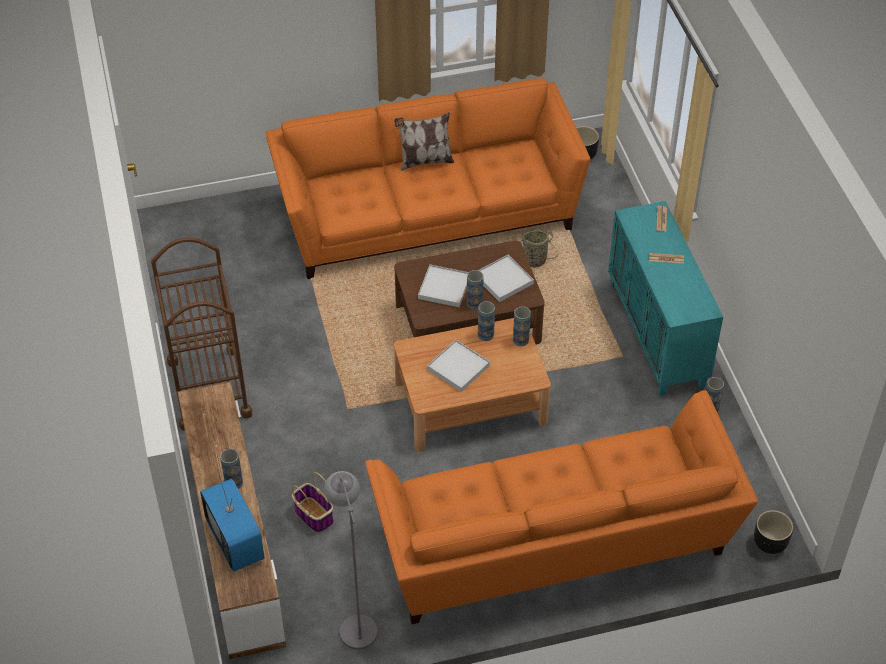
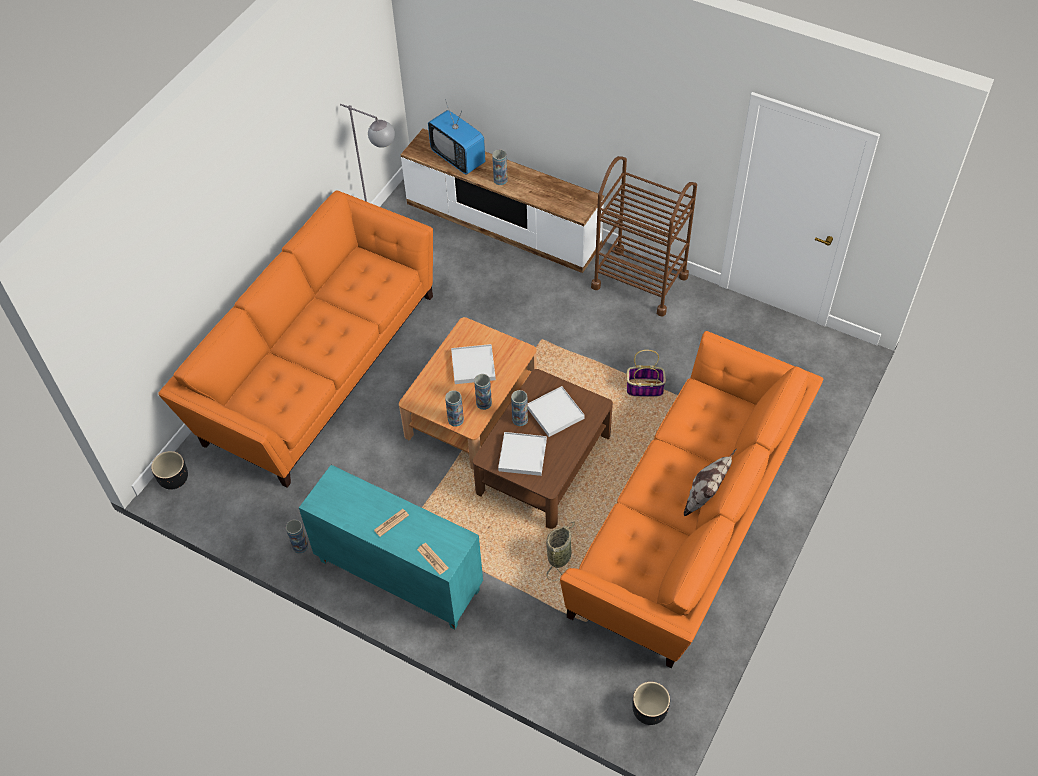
camera: 135 degrees right, 5 degrees up
television [200,475,265,572] -> television turned 150 degrees counterclockwise [428,99,485,174]
basket [292,472,334,533] -> basket moved to [627,350,666,397]

